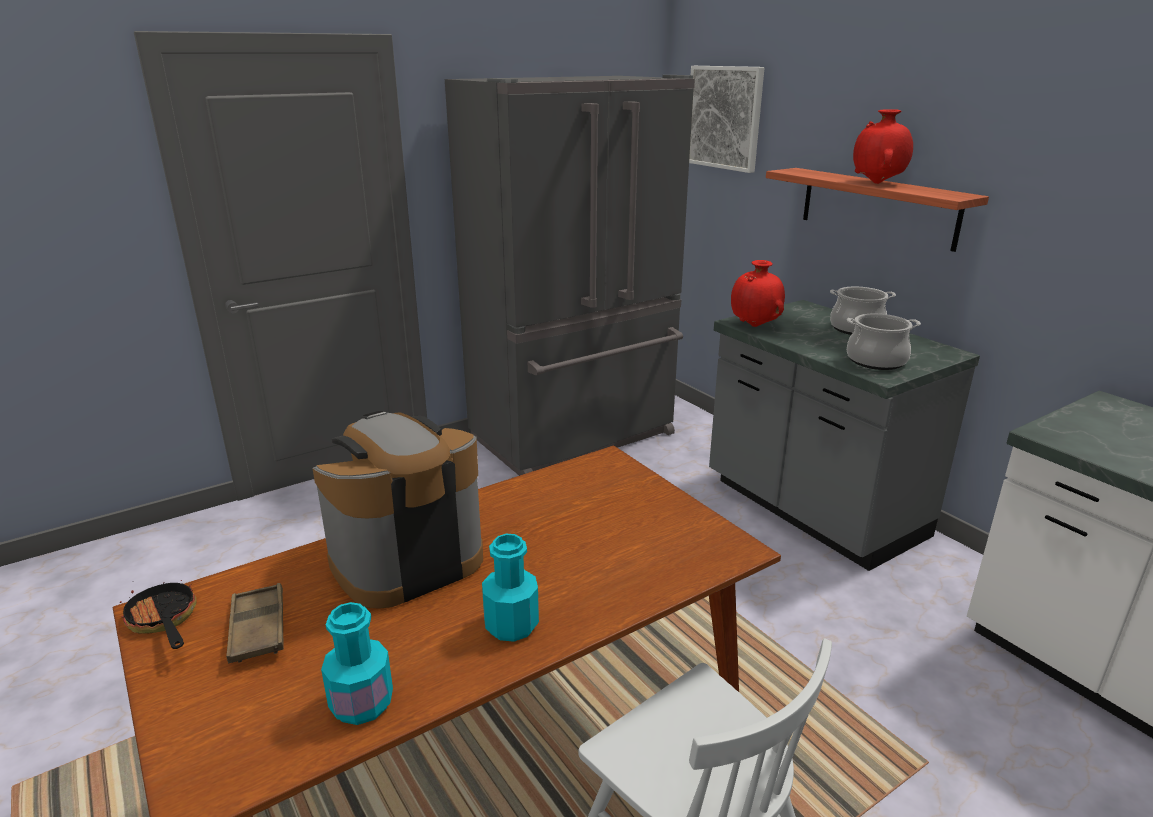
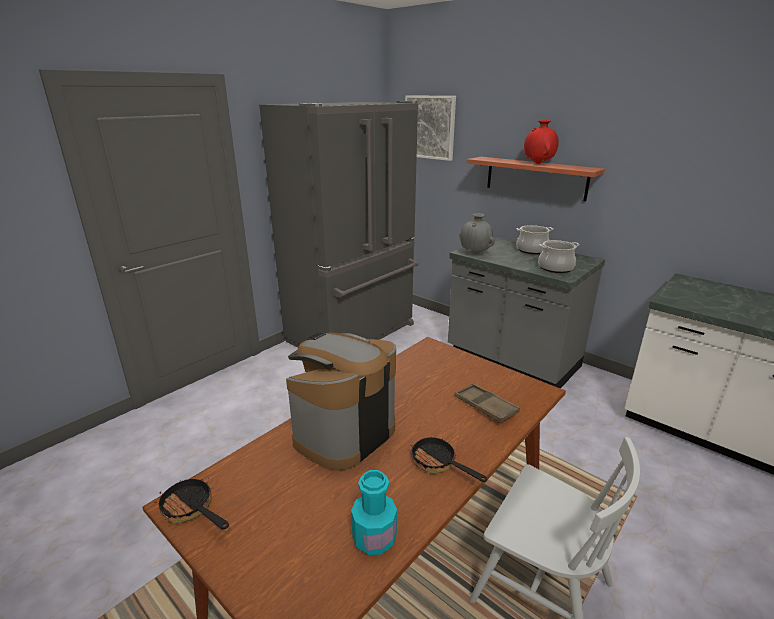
camera: 15 degrees left, 0 degrees up
brown tray [226,583,284,664] -> brown tray moved to [455,383,520,422]
turquoise bottle [482,534,539,642] -> frying pan [411,435,487,482]
red vase [731,260,785,327] -> grey vase [459,213,495,254]

